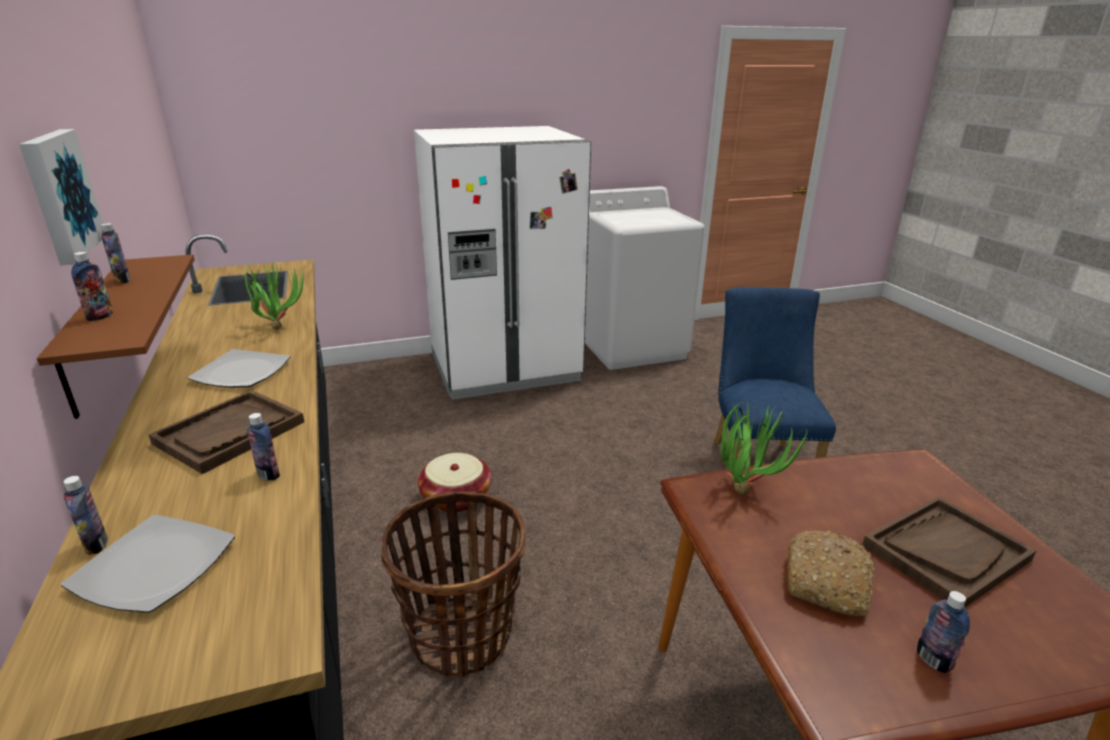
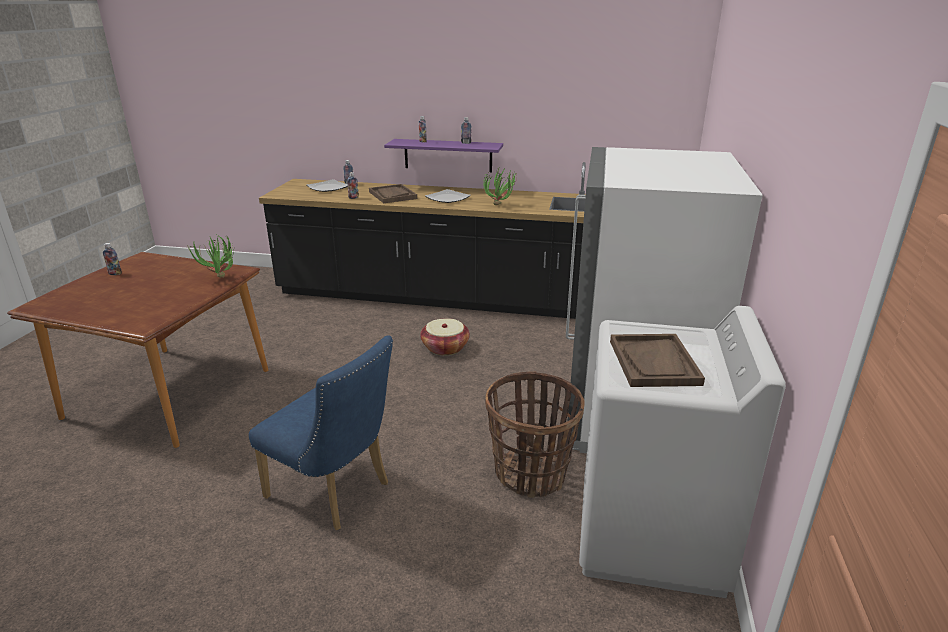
camera: 120 degrees right, 0 degrees up
picture [19,129,103,265] -> none
brown shelf [37,254,195,419] -> purple shelf [384,139,503,172]
basket [381,492,526,678] -> basket moved to [485,371,585,498]
bread [787,531,875,616] -> none
brown tray [862,496,1036,608] -> brown tray moved to [610,334,705,387]

